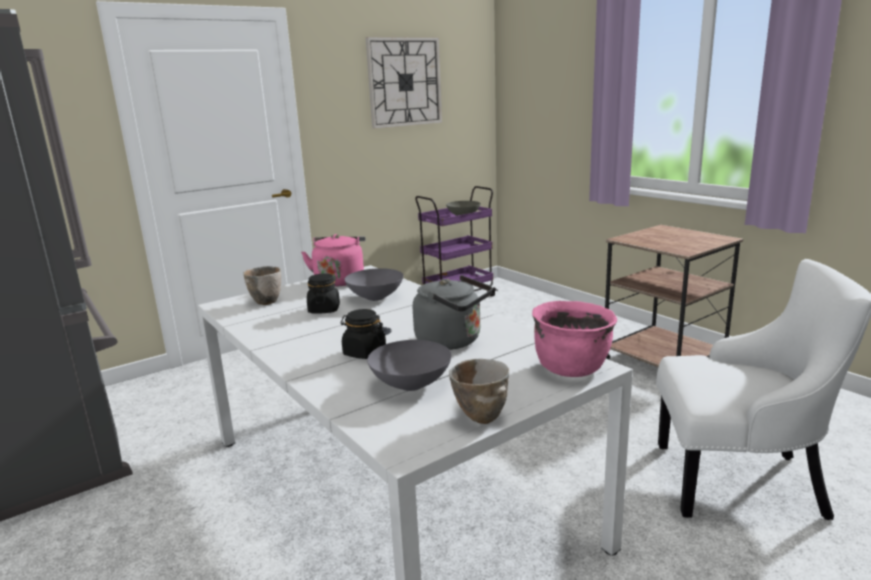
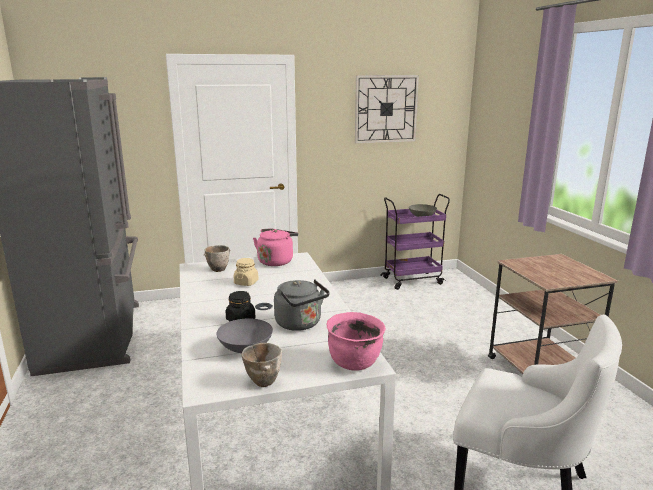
camera: 20 degrees right, 0 degrees up
black jar [307,274,340,314] -> beige jar [233,258,259,286]
grey bowl [345,268,404,301] -> none

